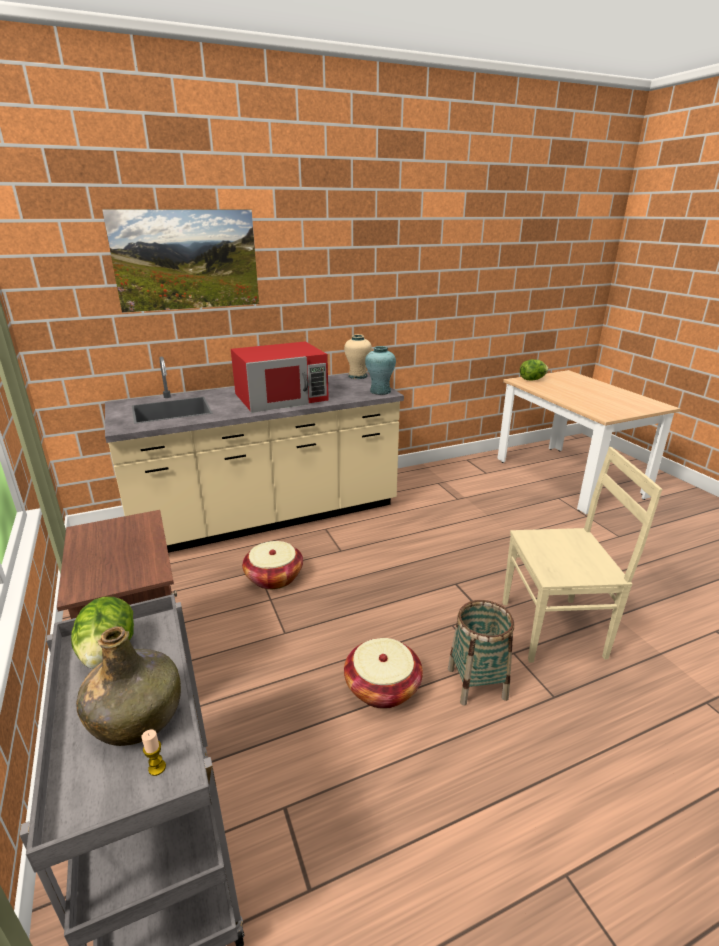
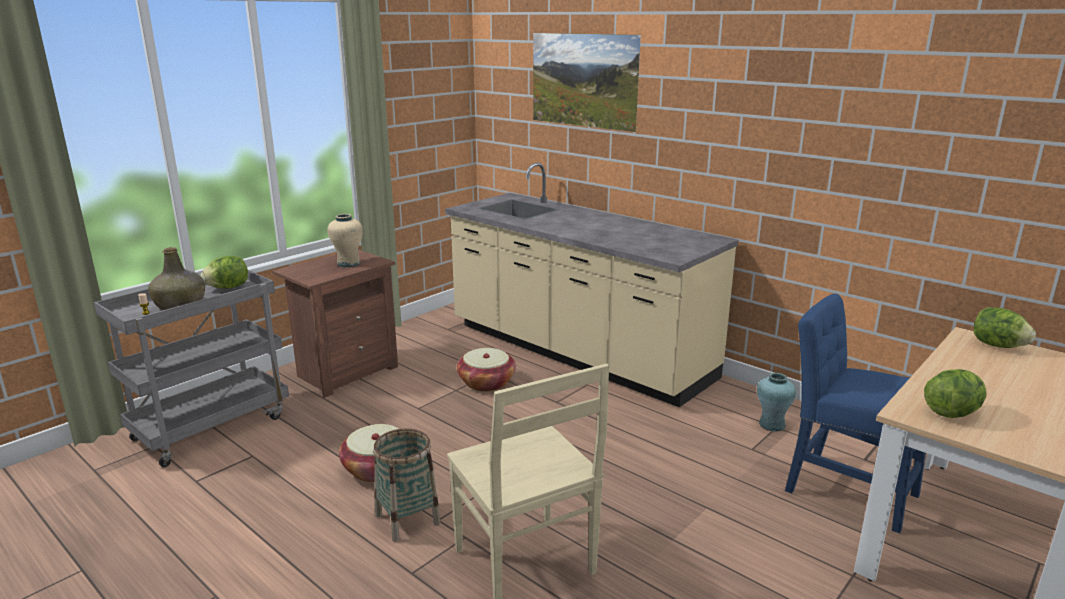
camera: 65 degrees right, 5 degrees down
red microwave [231,341,329,413] -> none
beige vase [344,334,372,379] -> beige vase moved to [327,214,363,267]
turquoise vase [365,346,396,395] -> turquoise vase moved to [757,373,796,432]
none -> blue chair [785,294,926,533]
none -> lettuce [924,369,987,418]

